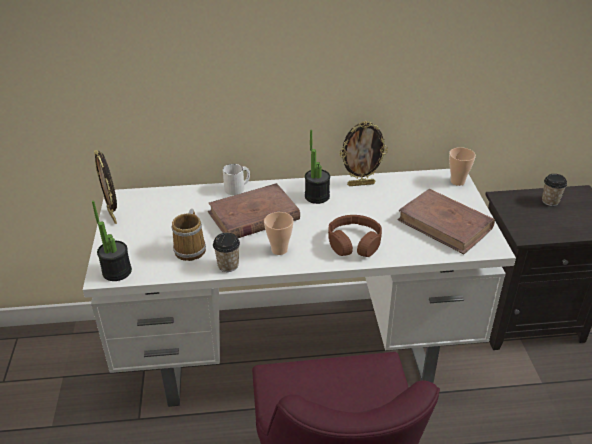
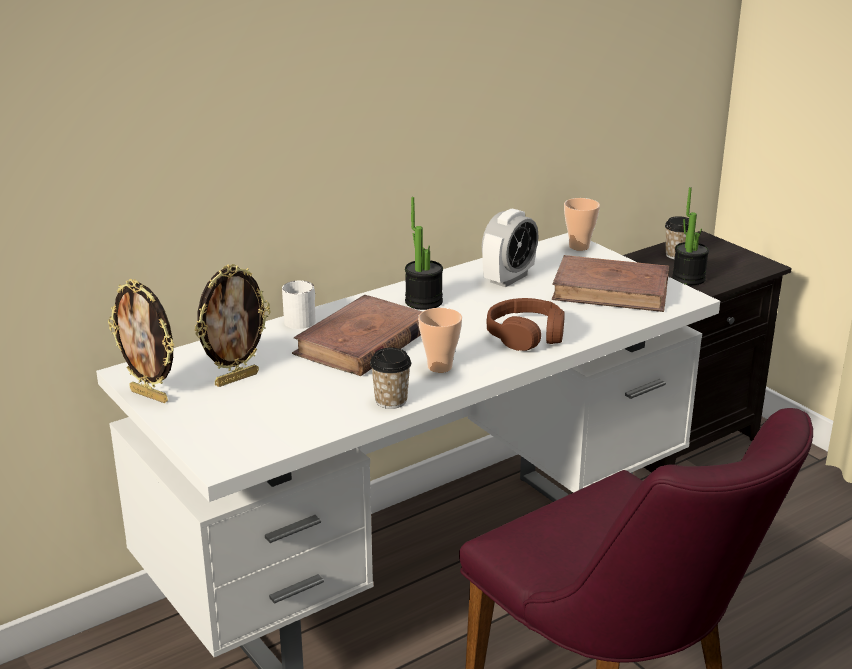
camera: 30 degrees left, 10 degrees down
potted plant [92,201,132,281] -> potted plant moved to [672,187,709,285]
mug [171,209,206,261] -> none
picture frame [340,121,388,186] -> picture frame moved to [195,264,271,387]
none -> alarm clock [482,208,538,287]

